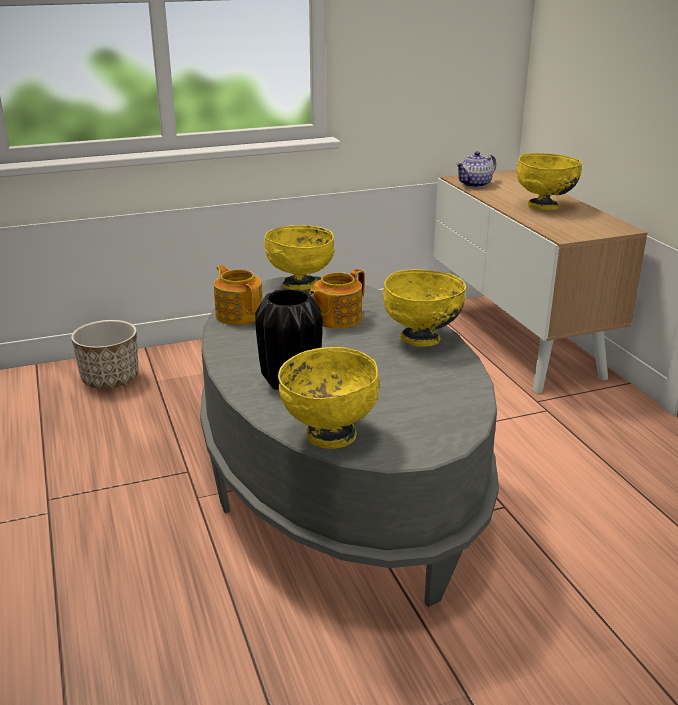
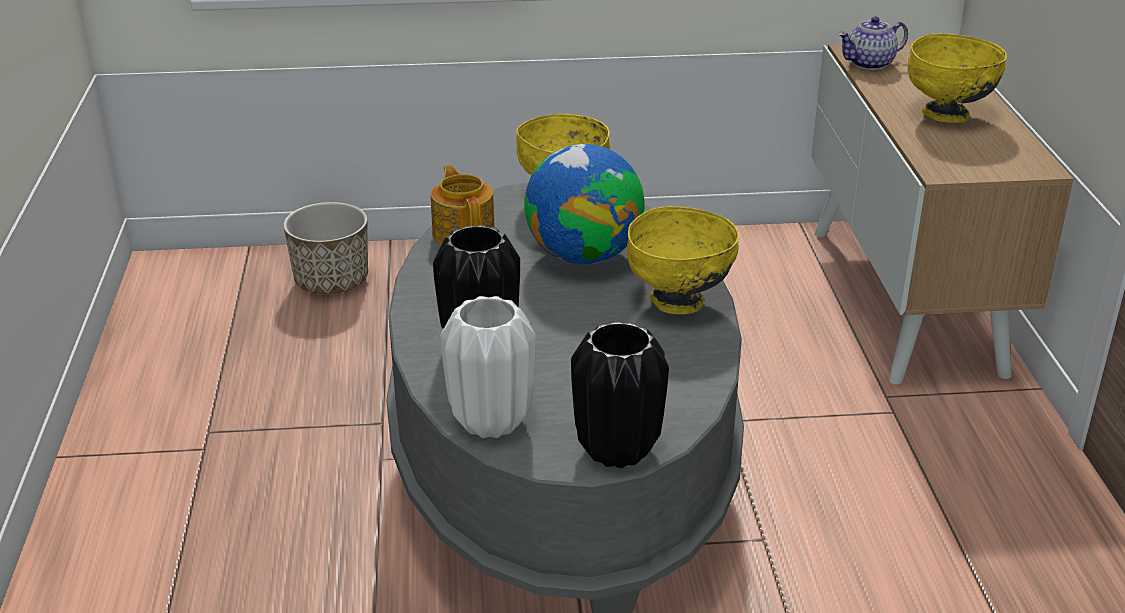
camera: 15 degrees right, 5 degrees up
yellow bowl [278,347,380,449] -> white vase [440,296,536,438]
teapot [309,269,365,329] -> globe [524,144,644,264]
none -> black vase [571,321,669,468]

